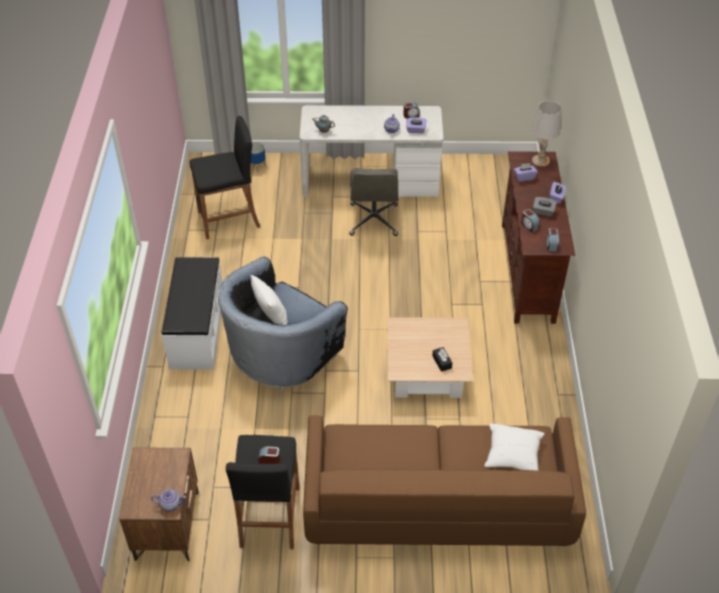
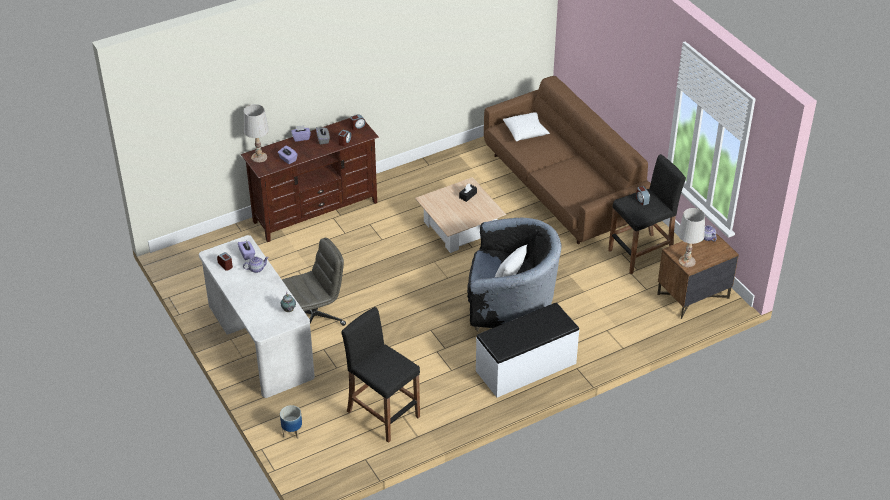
camera: 120 degrees left, 5 degrees down
none -> white table lamp [678,208,705,267]

